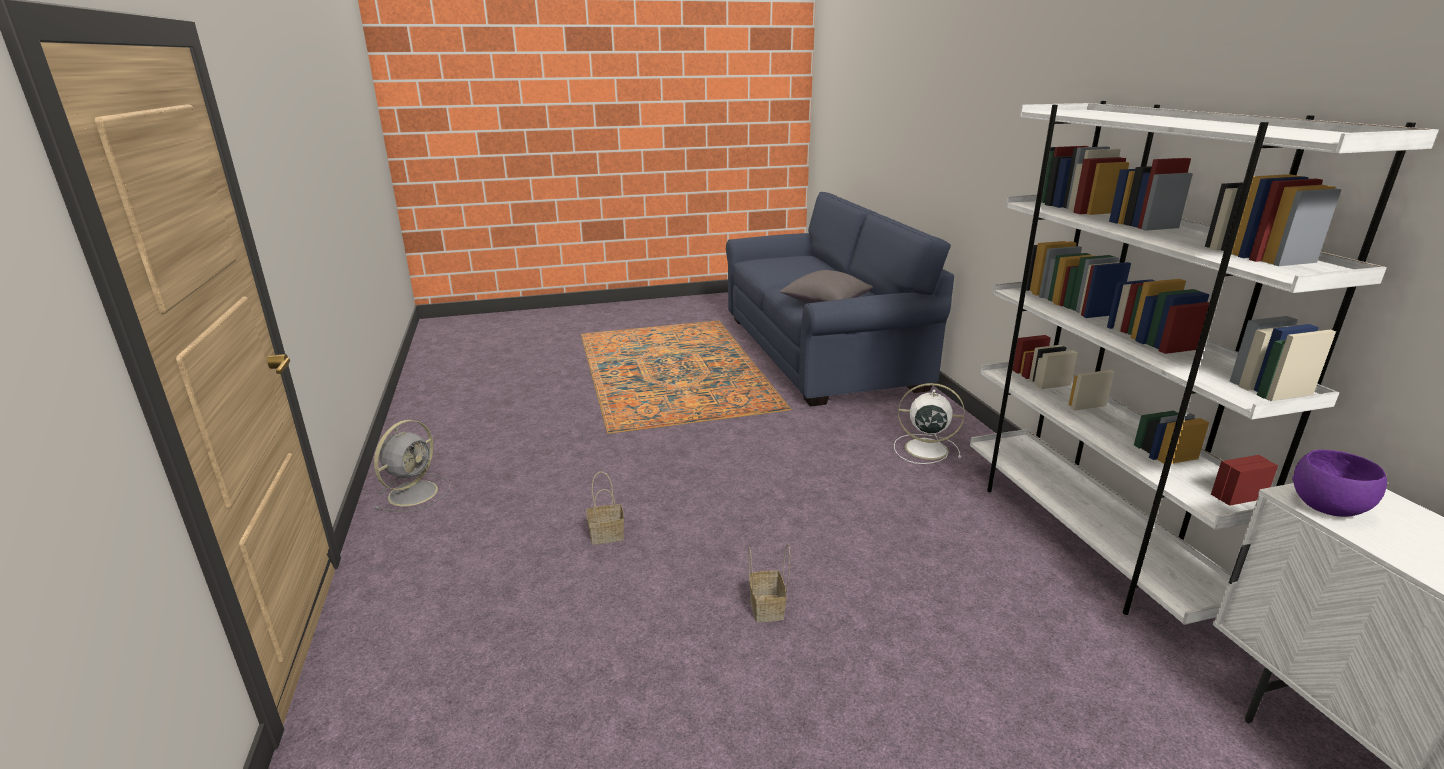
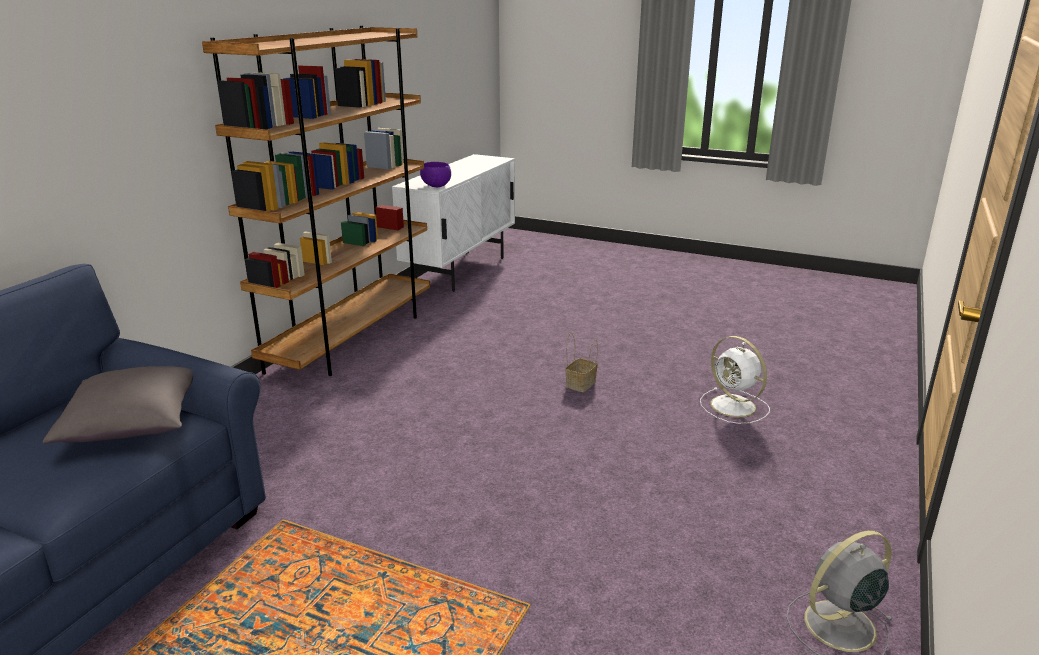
camera: 140 degrees left, 0 degrees up
basket [587,471,624,545] -> none
white fan [894,383,965,464] -> white fan moved to [700,336,770,424]
white bookcase [970,101,1439,625] -> brown bookcase [202,26,430,376]

